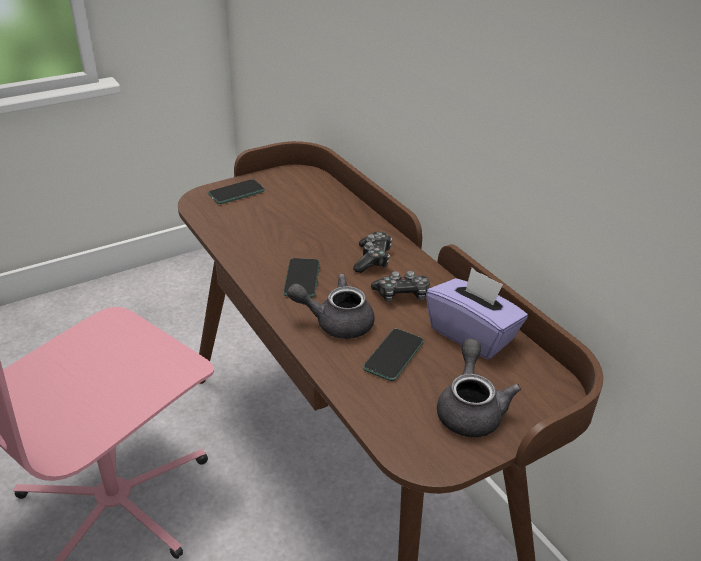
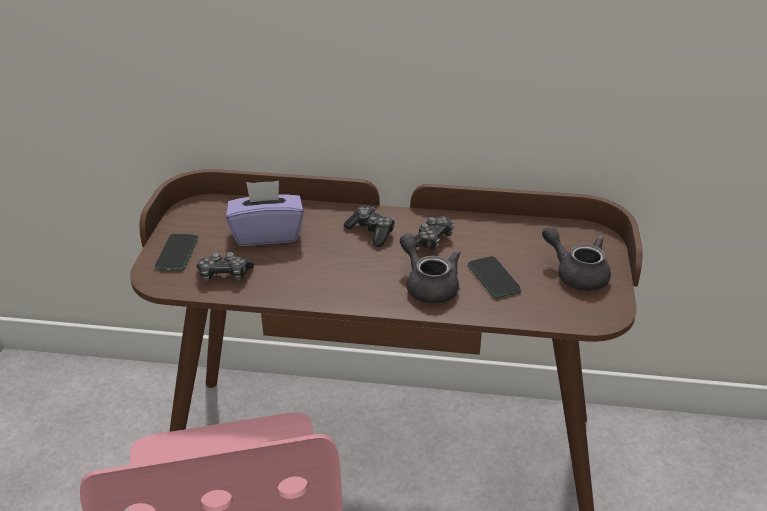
camera: 50 degrees left, 0 degrees up
phone [283,258,320,297] -> none
grey teapot [287,274,374,339] -> grey teapot turned 105 degrees clockwise [400,233,461,304]
purple tissue box [426,268,528,360] -> purple tissue box moved to [226,181,304,246]
none -> game controller [197,252,254,282]

